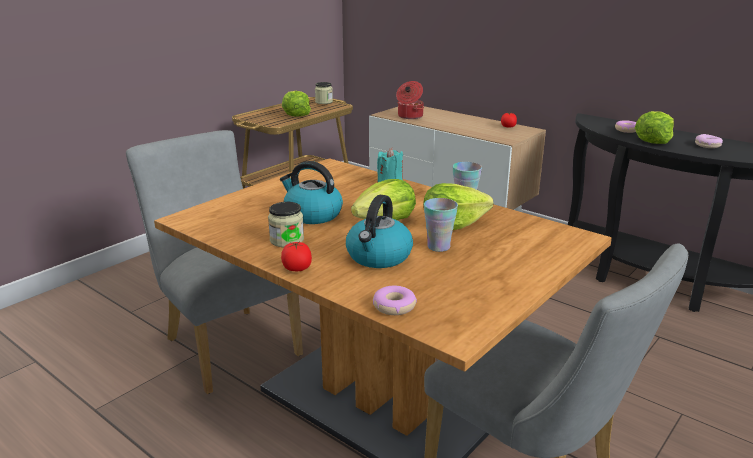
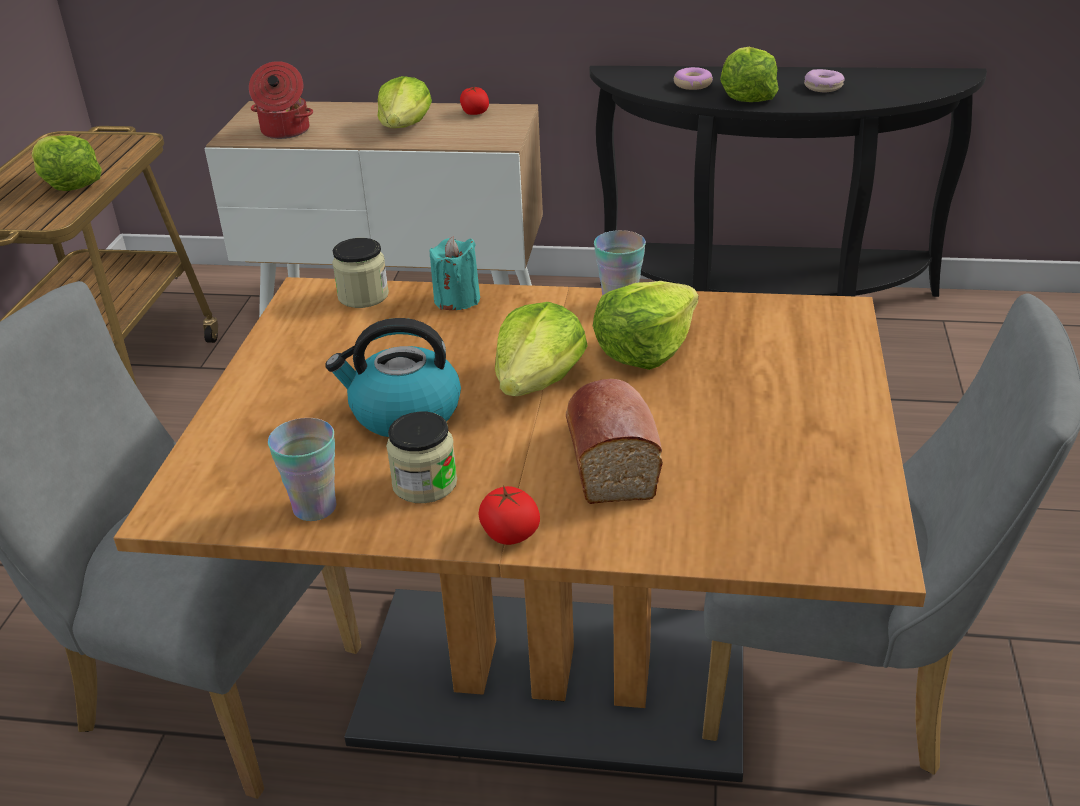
camera: 30 degrees left, 10 degrees up
jar [315,82,333,104] -> jar moved to [332,238,389,308]
kettle [346,195,413,268] -> bread [566,379,663,504]
donut [373,286,417,315] -> none
cup [424,198,458,252] -> cup moved to [268,418,337,521]
none -> lettuce [377,76,432,128]

